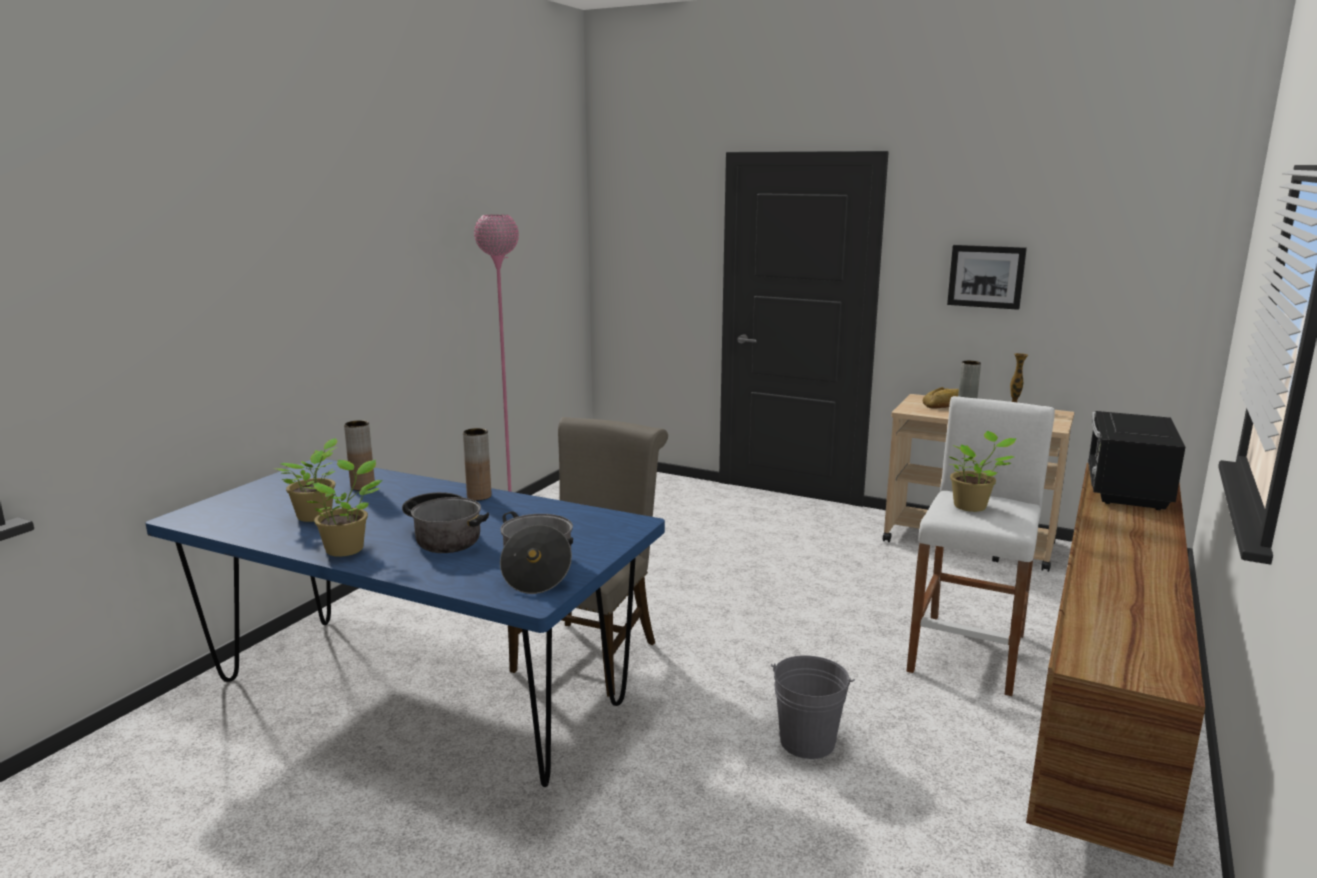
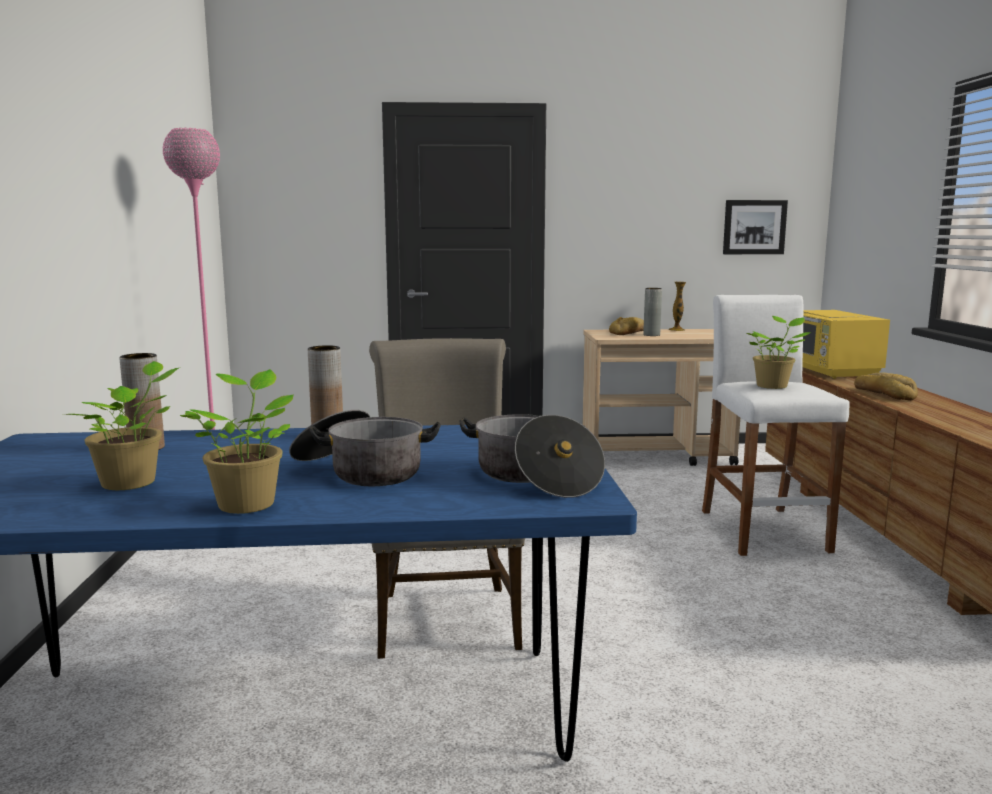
camera: 30 degrees left, 5 degrees down
grey bucket [771,655,855,759] -> none
picture [947,245,1027,310] -> picture moved to [723,200,788,254]
black microwave [1088,411,1185,510] -> yellow microwave [802,310,890,379]
none -> bread [854,373,918,401]

